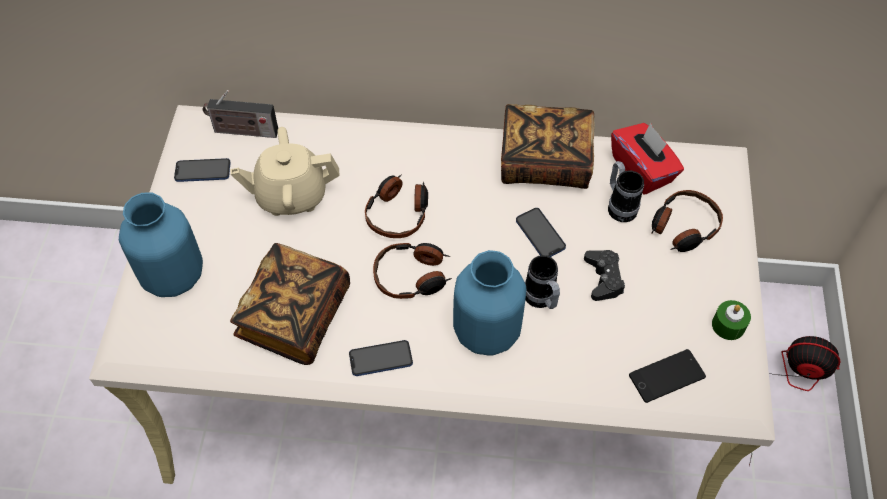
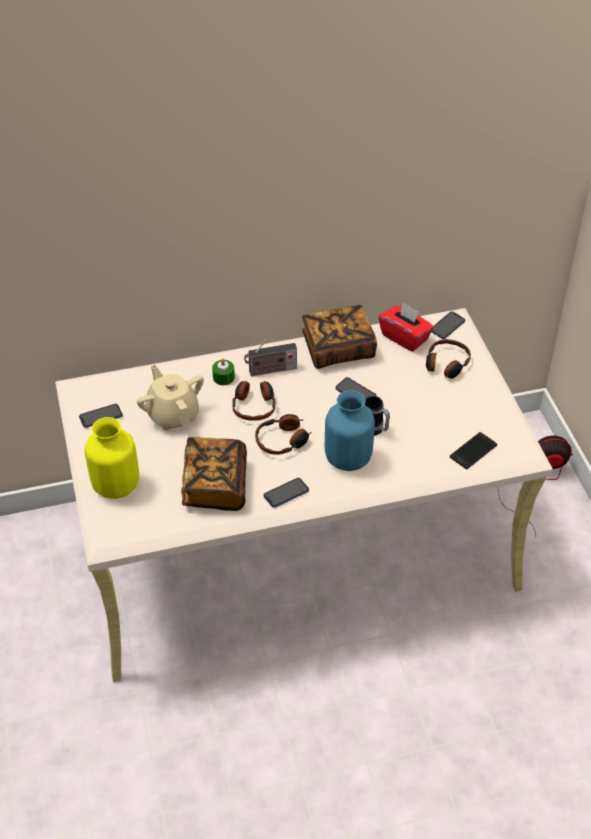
camera: 20 degrees left, 10 degrees down
blue vase [119,192,203,297] -> yellow vase [84,417,139,499]
radio [203,90,278,138] -> radio moved to [244,339,297,376]
beige teapot [230,127,340,216] -> beige teapot turned 90 degrees clockwise [137,365,204,431]
black game controller [584,250,625,301] -> none
mug [608,161,644,222] -> none
green candle [712,300,751,340] -> green candle moved to [212,358,235,385]
none -> phone [432,311,465,339]

